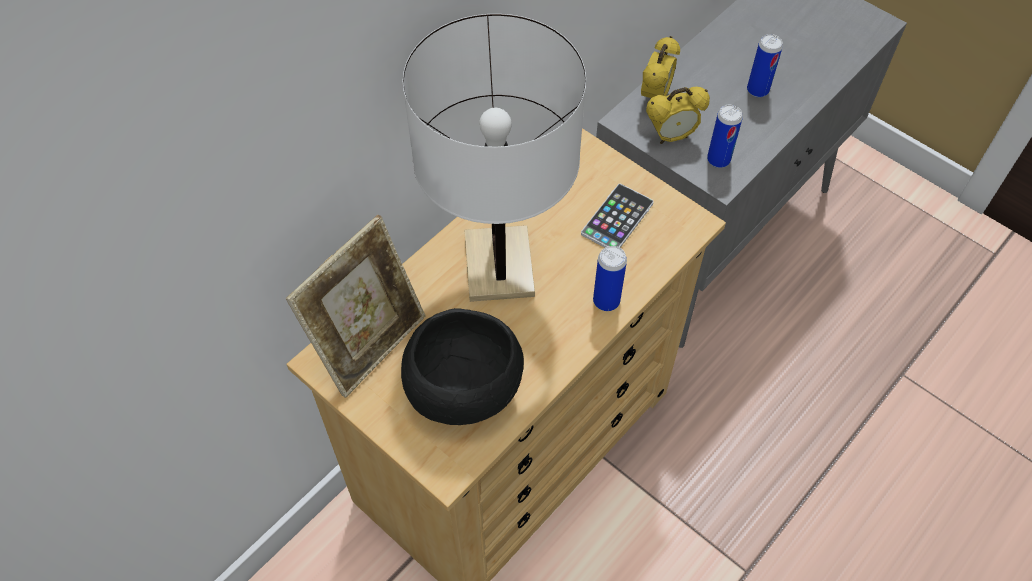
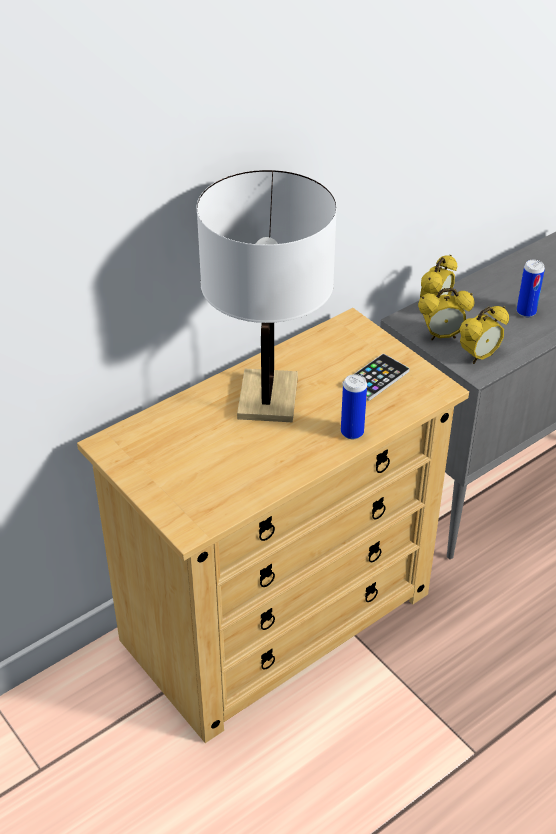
camera: 10 degrees right, 15 degrees down
picture frame [286,215,426,398] -> none
black bowl [401,308,524,425] -> none
can [707,105,743,168] -> alarm clock [460,306,509,364]

